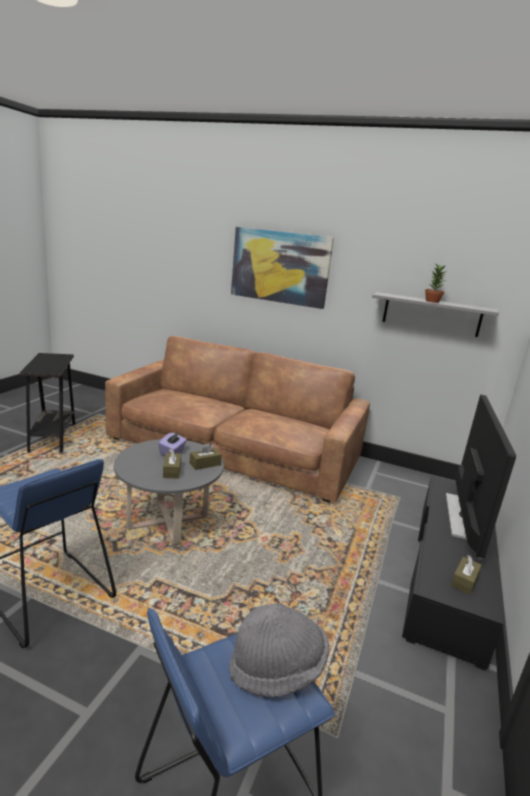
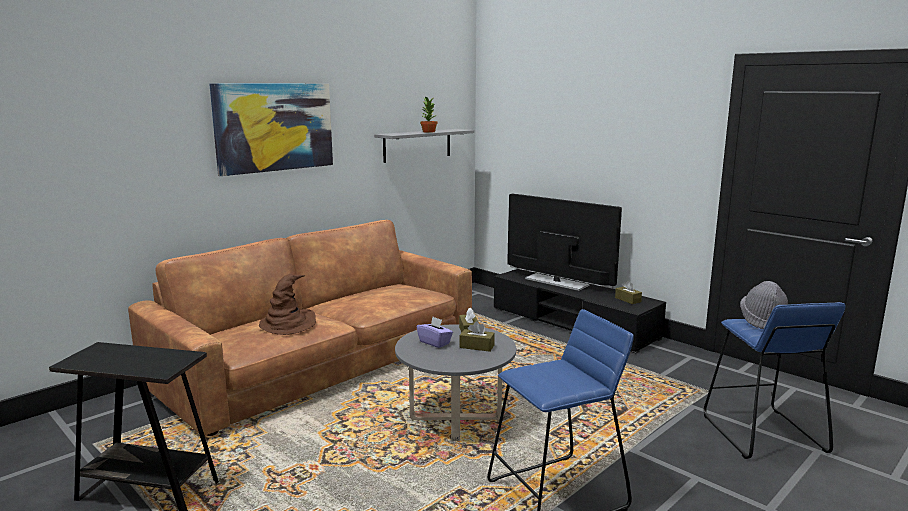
camera: 65 degrees left, 5 degrees down
none -> brown hat [259,274,316,335]

